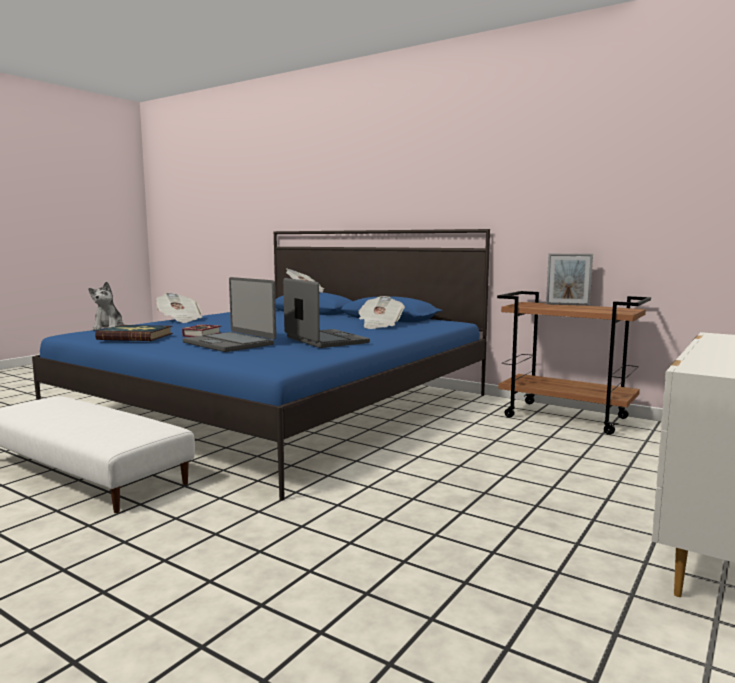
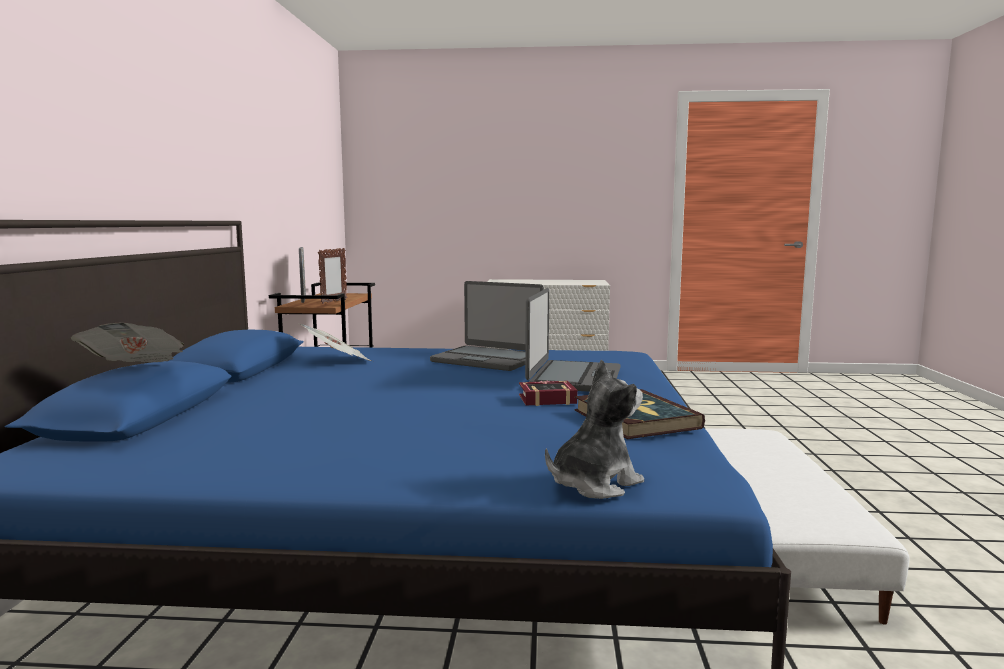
camera: 120 degrees left, 0 degrees up
newspaper [156,293,202,323] -> none
laptop [283,278,370,348] -> laptop turned 90 degrees counterclockwise [430,281,544,371]
none -> picture frame [318,248,347,304]

